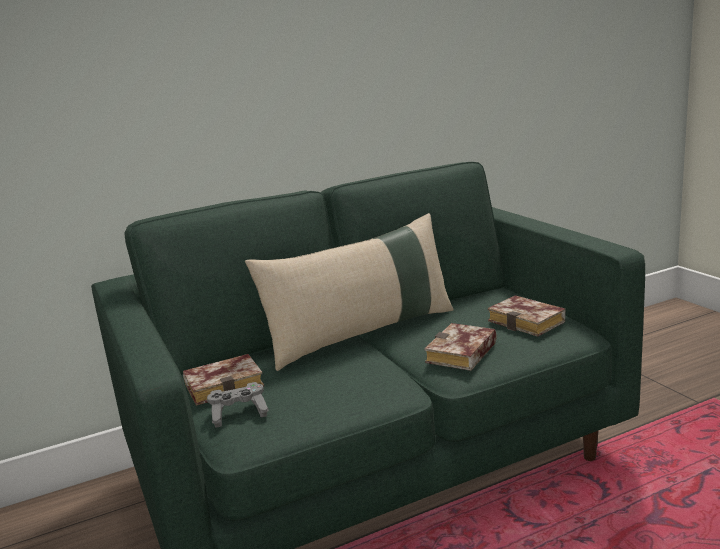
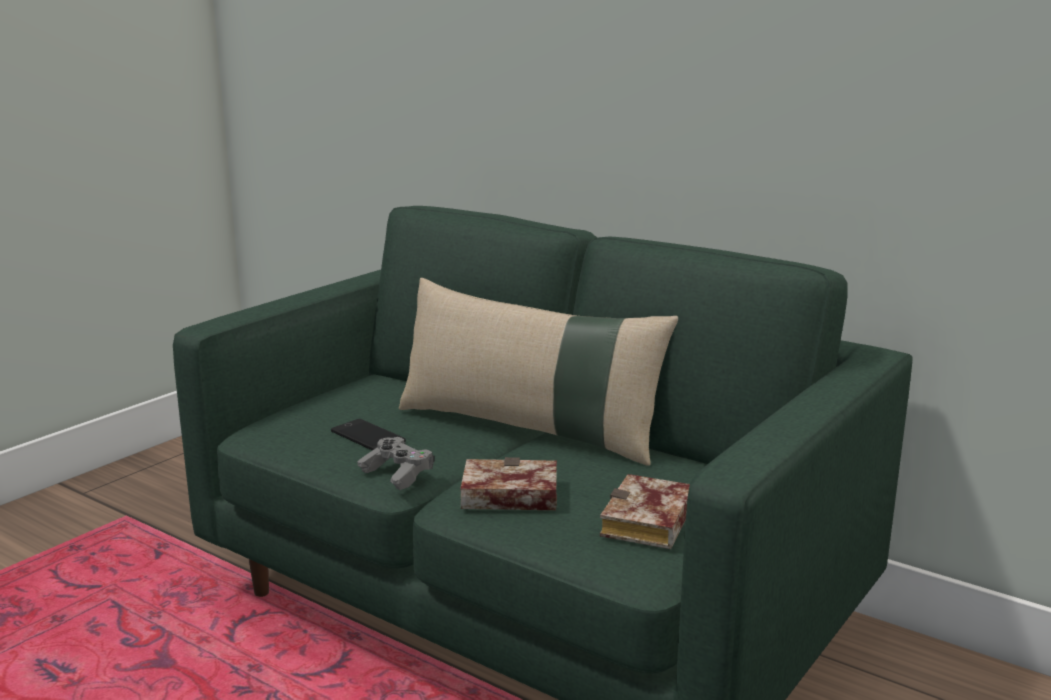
camera: 60 degrees right, 0 degrees up
book [183,354,264,406] -> none
grey game controller [207,382,269,428] -> grey game controller moved to [357,437,434,490]
none -> phone [331,419,406,450]

